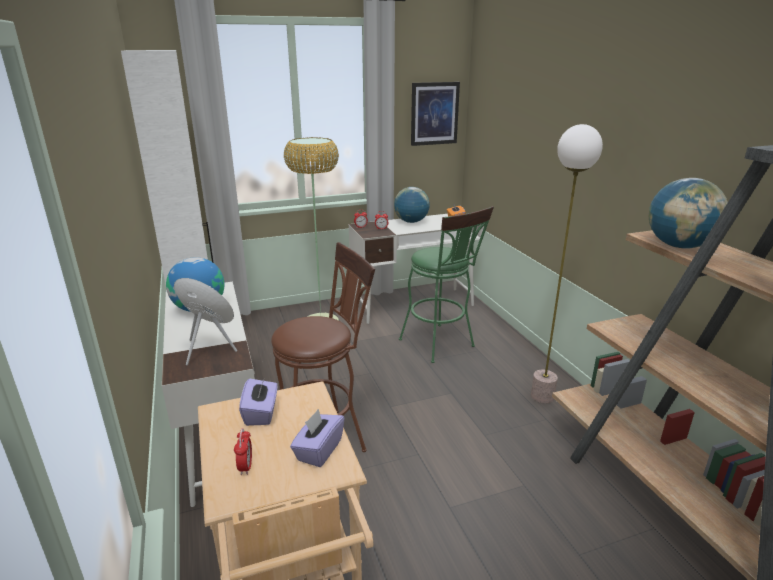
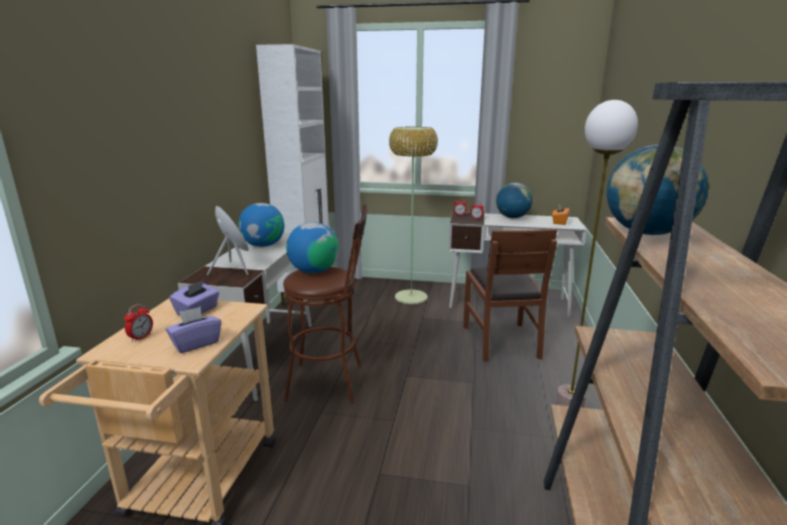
camera: 30 degrees right, 5 degrees down
green stool [399,206,494,363] -> brown chair [463,229,557,362]
picture [411,82,460,146] -> none
none -> globe [286,222,339,273]

